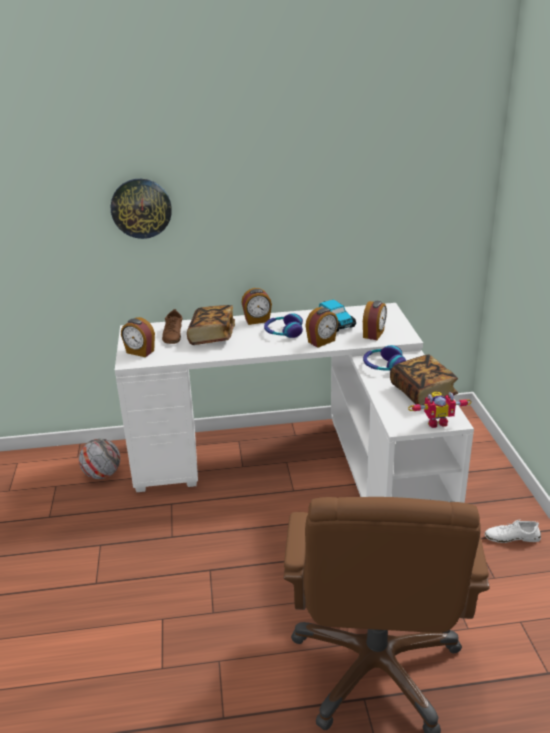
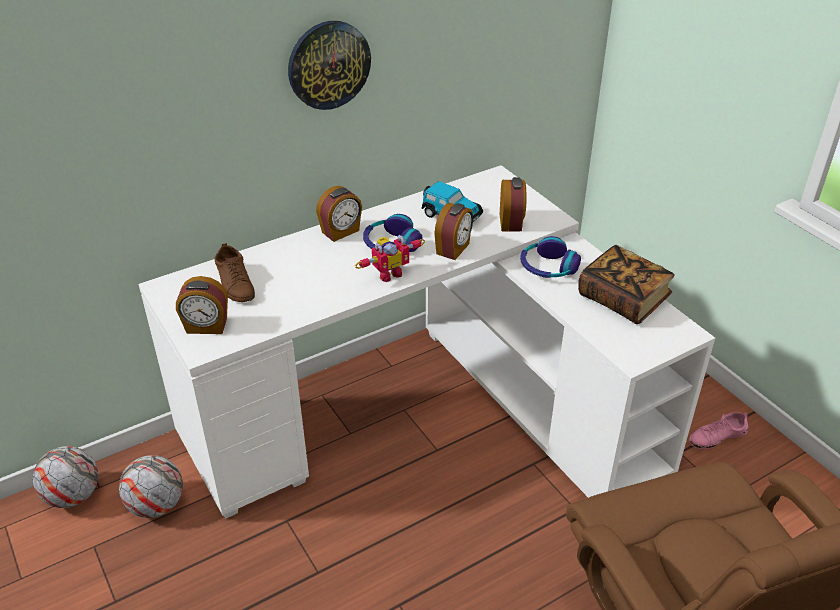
camera: 25 degrees left, 10 degrees up
wall clock [111,179,172,239] -> wall clock moved to [288,21,371,110]
book [187,305,235,345] -> none
toy robot [408,392,472,428] -> toy robot moved to [355,235,425,282]
white shoe [485,519,541,543] -> pink shoe [689,412,749,449]
none -> football [33,446,98,508]

